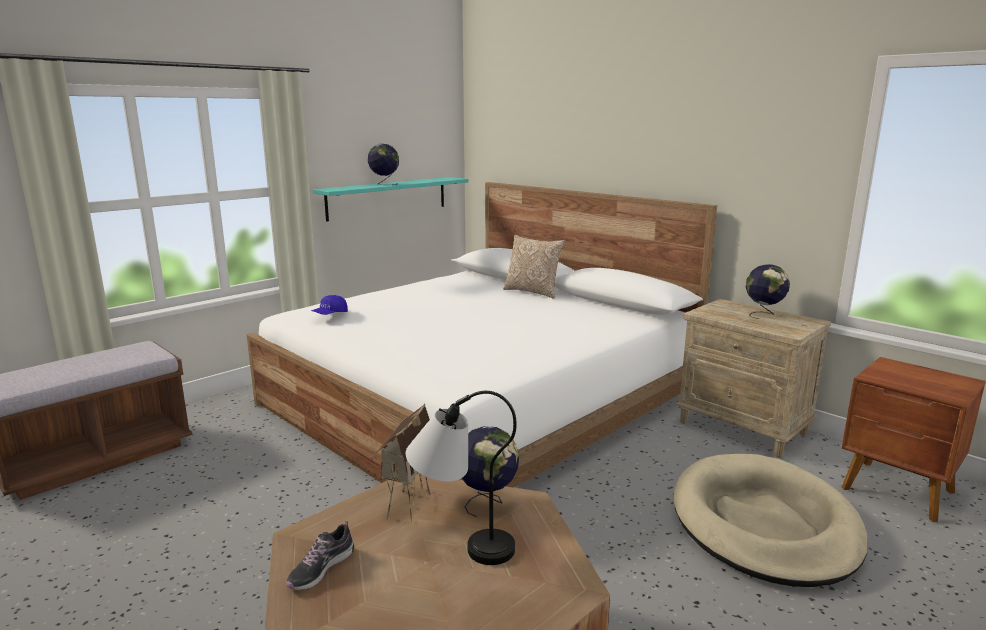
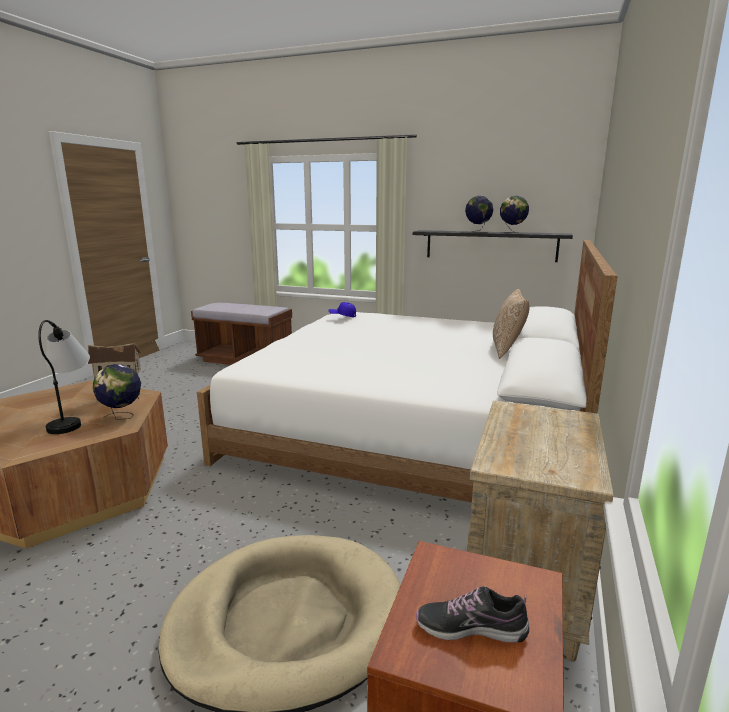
camera: 65 degrees right, 0 degrees up
shoe [286,520,354,590] -> shoe moved to [416,586,529,643]
turquoise shelf [313,177,469,222] -> black shelf [413,230,573,262]
globe [746,264,790,319] -> globe moved to [500,196,529,233]

